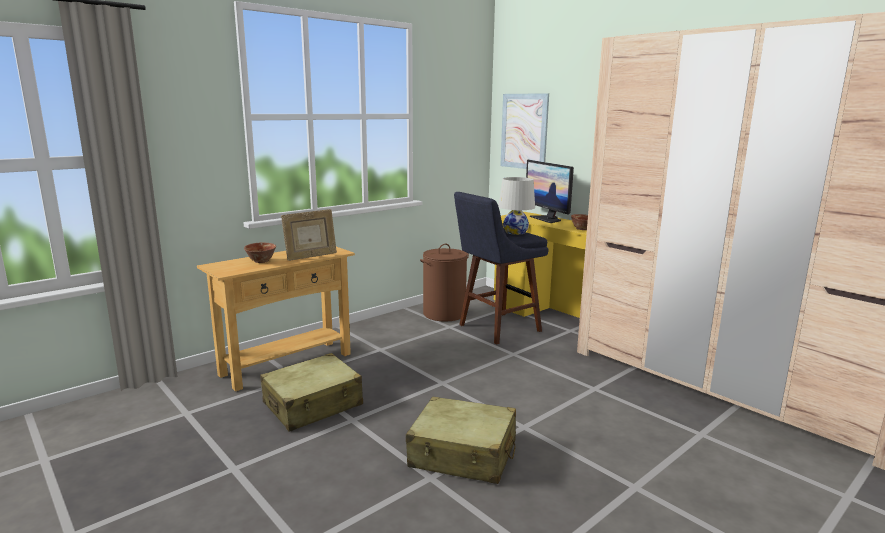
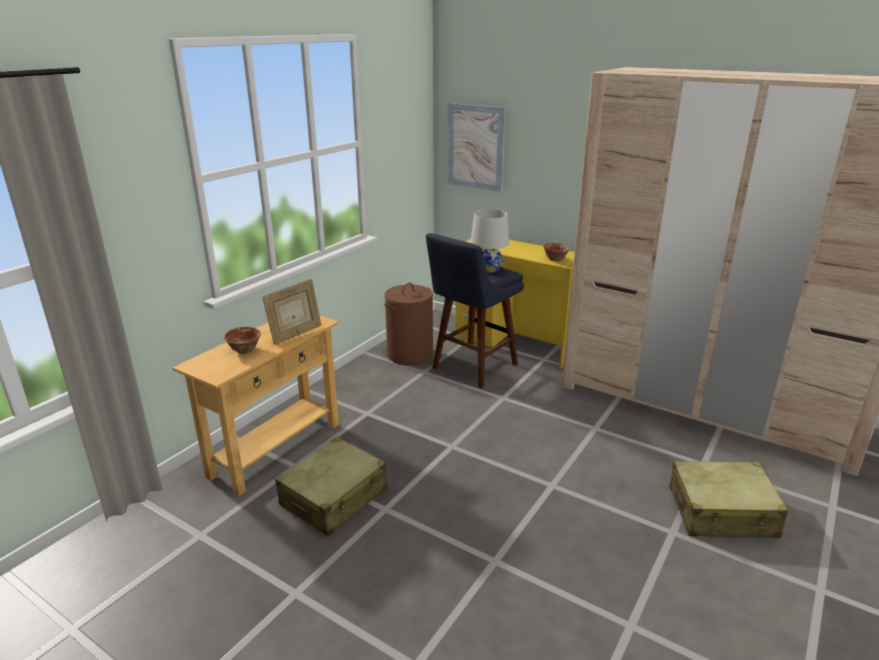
camera: 15 degrees left, 10 degrees up
beige suitcase [406,396,516,484] -> beige suitcase moved to [669,461,788,538]
monitor [526,160,574,223] -> none

